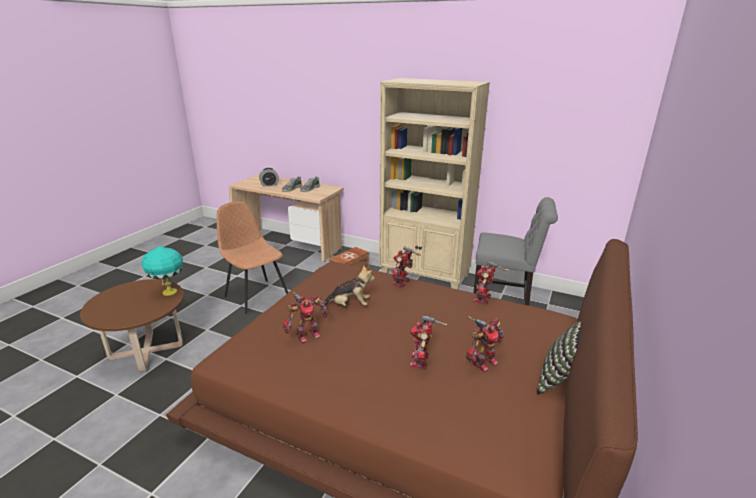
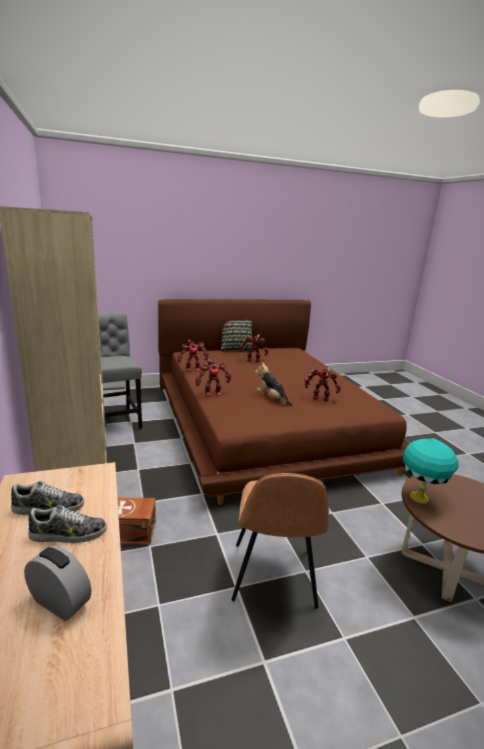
camera: 135 degrees left, 5 degrees down
toy robot [410,315,447,369] -> none

